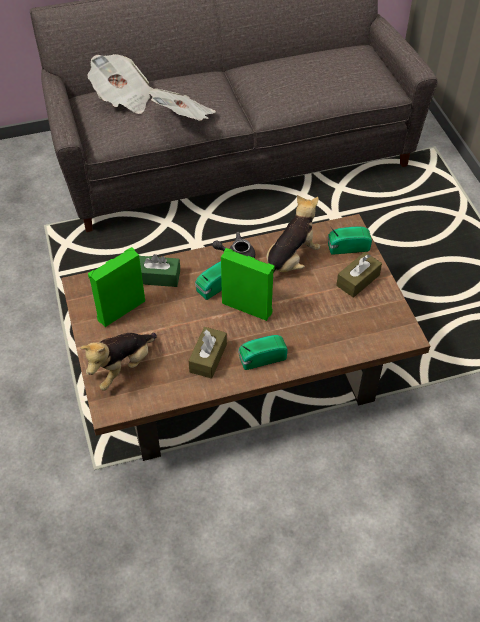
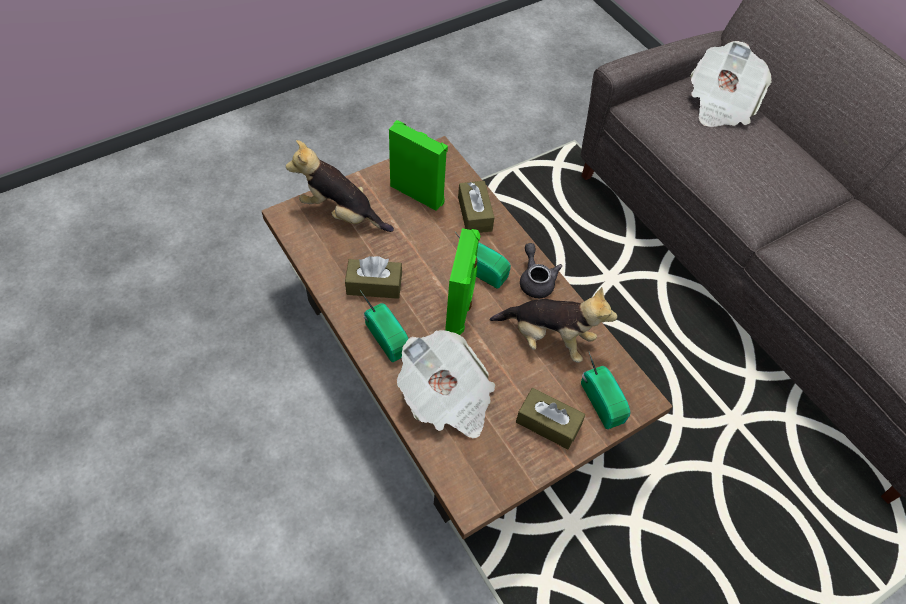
camera: 70 degrees right, 5 degrees up
green tissue box [139,254,180,287] -> brown tissue box [458,181,495,233]
newspaper [149,88,216,121] -> newspaper moved to [397,330,495,438]

